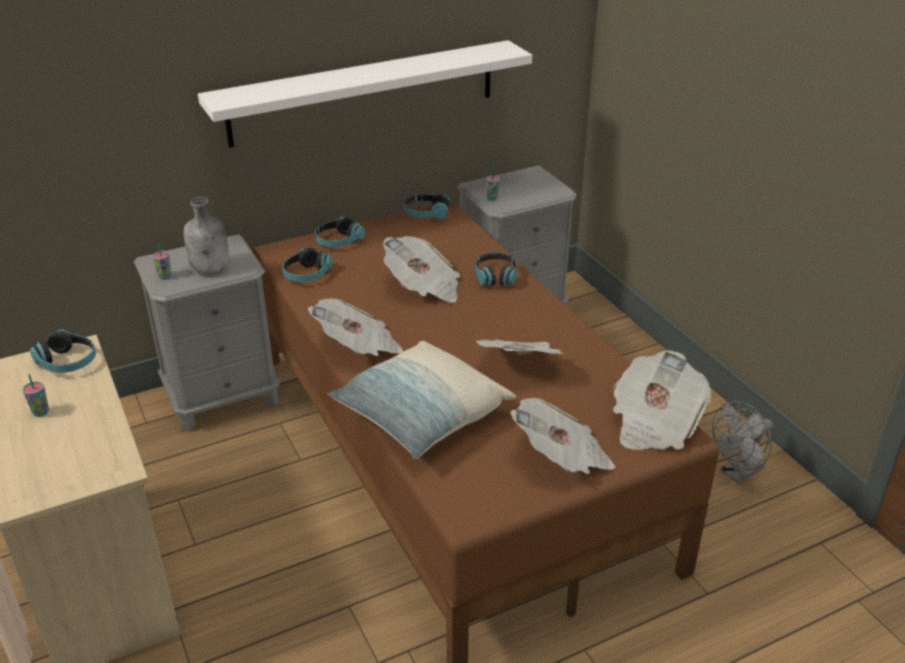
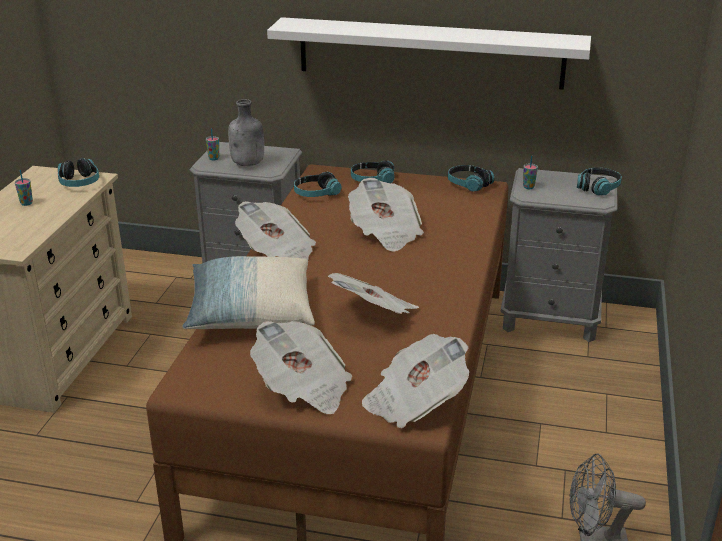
camera: 40 degrees right, 5 degrees down
headphones [475,253,517,286] -> headphones moved to [577,167,622,195]

